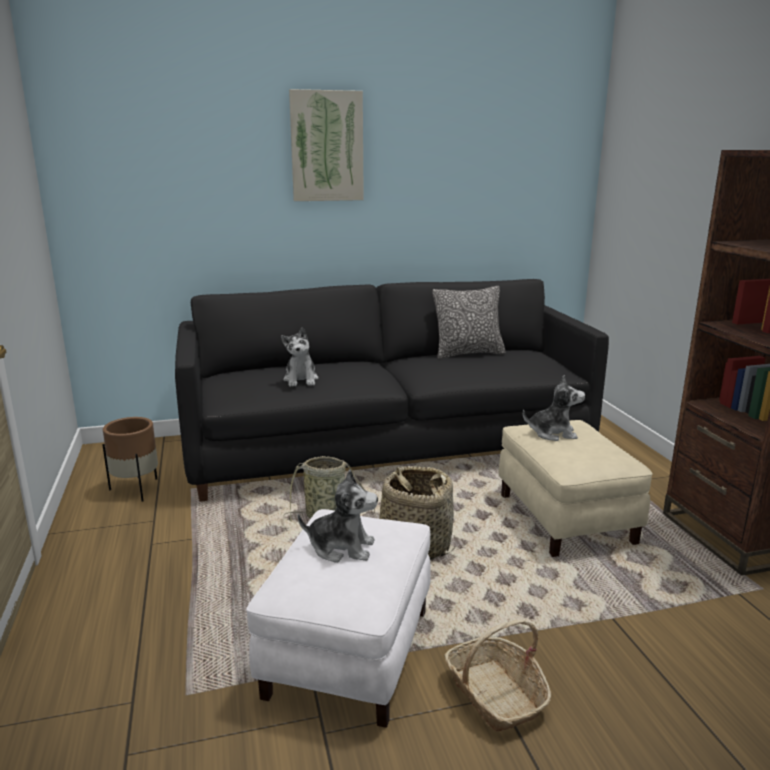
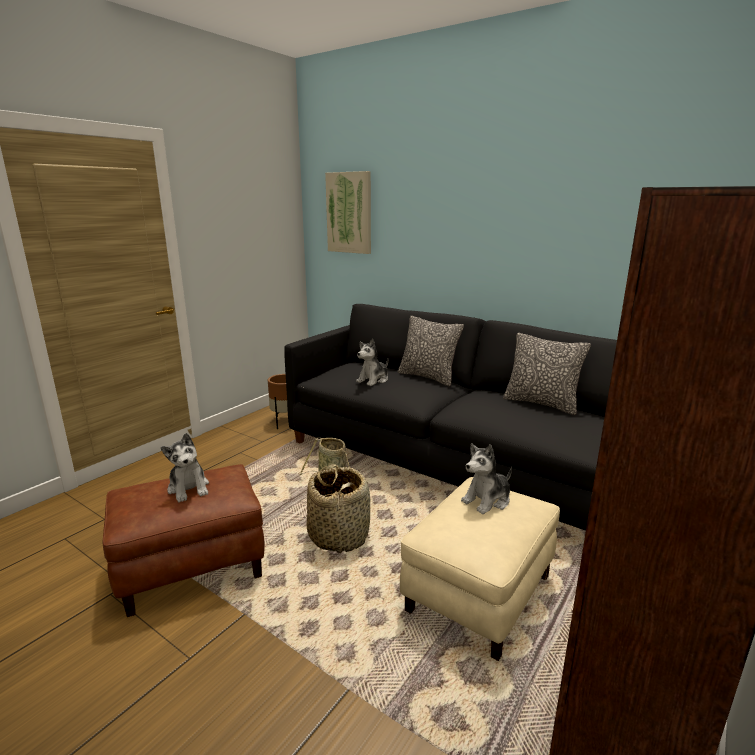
camera: 50 degrees right, 0 degrees up
white ottoman [246,509,431,728] -> brown ottoman [103,464,265,617]
picture [289,89,364,201] -> picture moved to [325,171,371,254]
basket [444,620,551,732] -> none
plush toy [523,375,585,441] -> plush toy turned 90 degrees clockwise [461,443,512,514]
none -> pillow [398,316,464,386]

